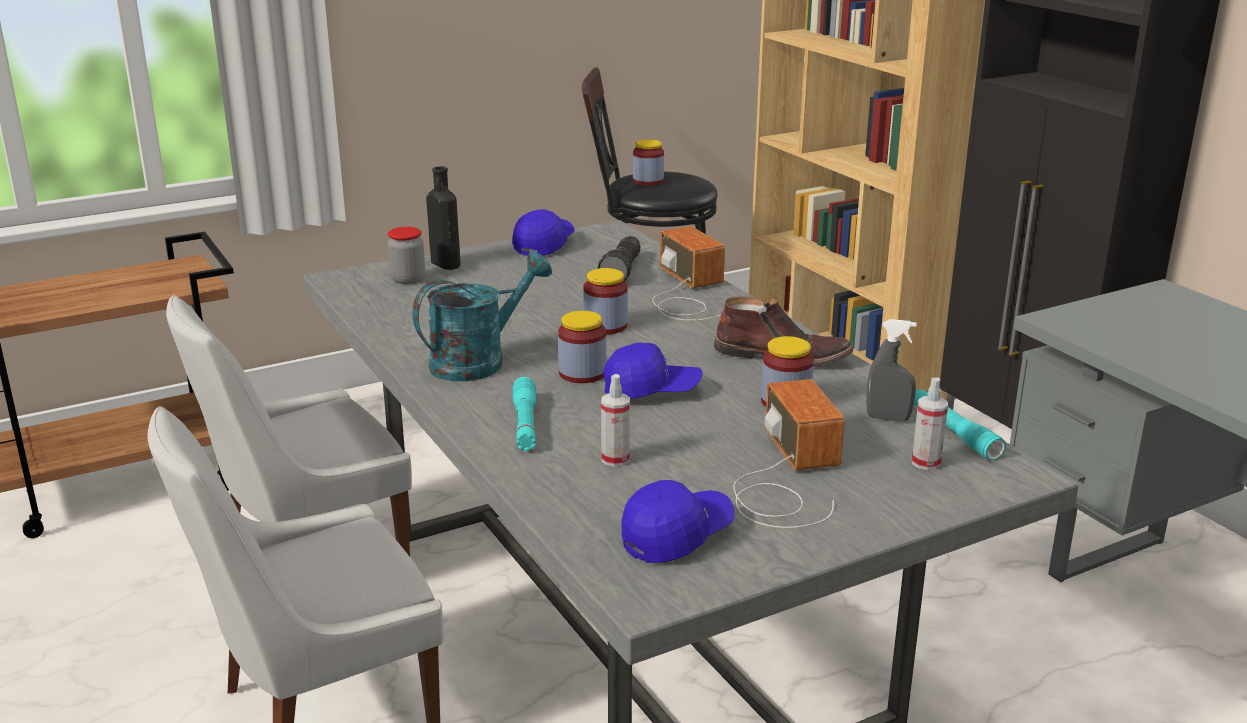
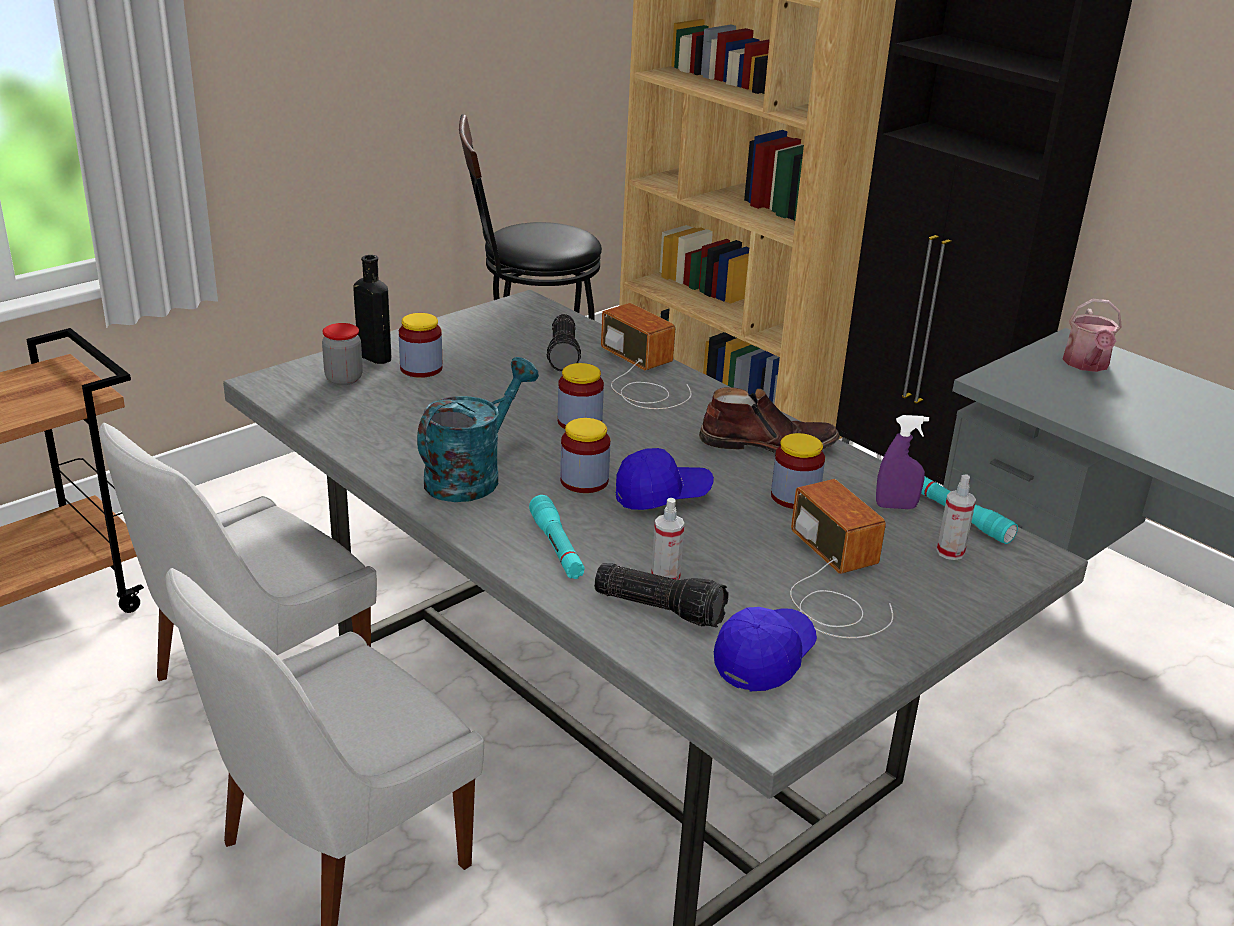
camera: 15 degrees left, 5 degrees up
blue cap [512,209,575,256] -> none
jar [633,139,664,186] -> jar moved to [399,313,442,378]
grey spray bottle [866,319,917,422] -> purple spray bottle [876,415,929,509]
none -> flashlight [594,563,729,628]
none -> watering can [1063,299,1122,372]

